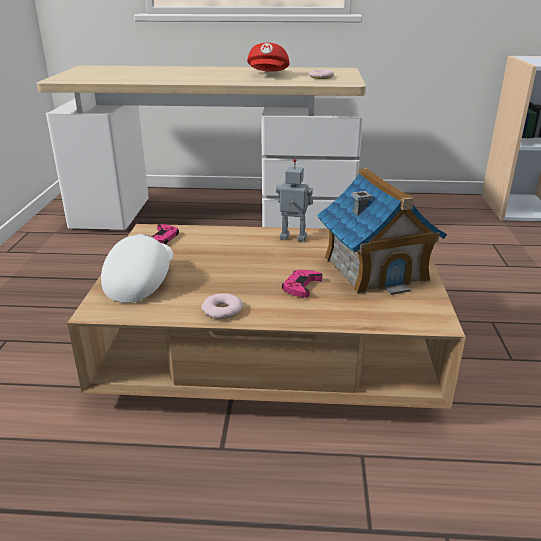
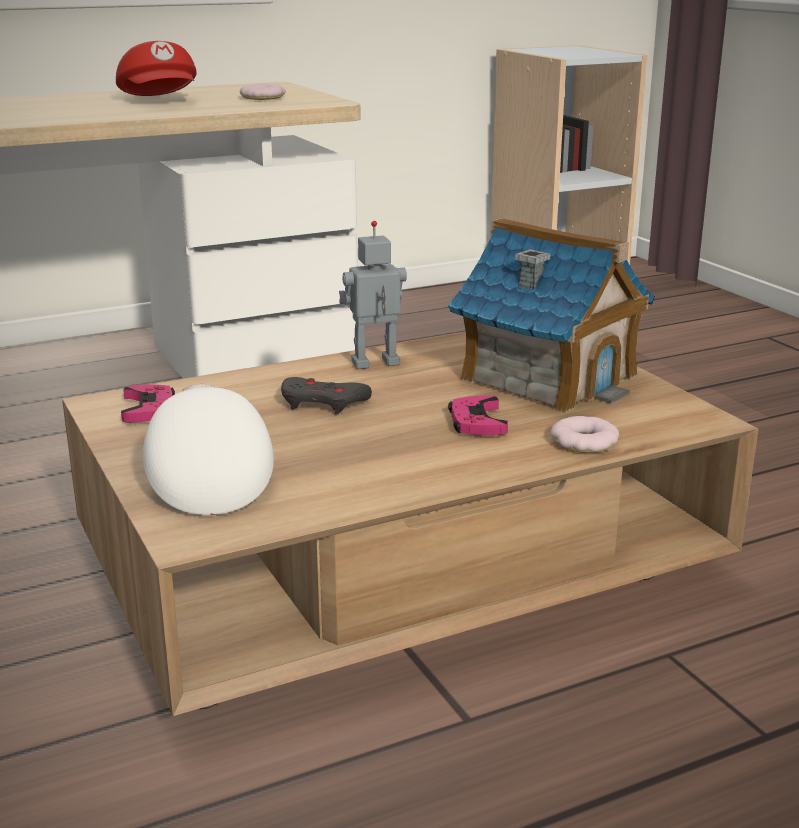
camera: 30 degrees left, 5 degrees down
donut [201,293,243,319] -> donut moved to [550,416,619,453]
none -> grey game controller [281,377,372,414]

